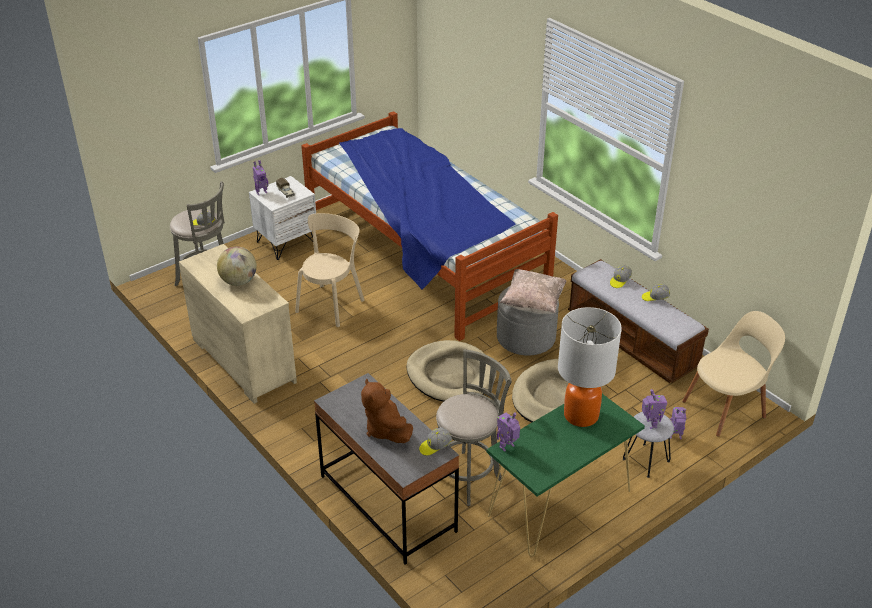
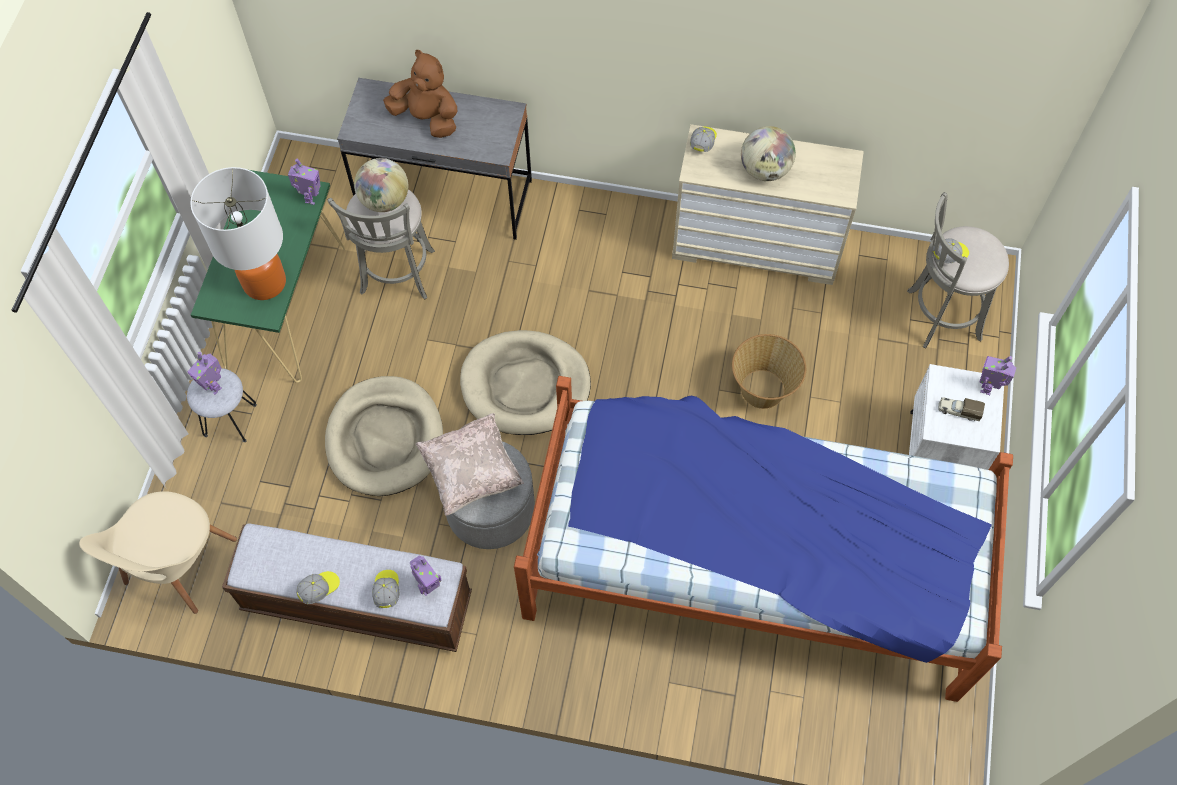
camera: 140 degrees right, 25 degrees up
beige chair [295,213,365,327] -> basket [732,334,806,409]
cap [419,427,452,456] -> cap moved to [690,127,717,152]
toy robot [670,407,686,439] -> toy robot moved to [410,556,441,596]
none -> globe [354,158,408,212]

